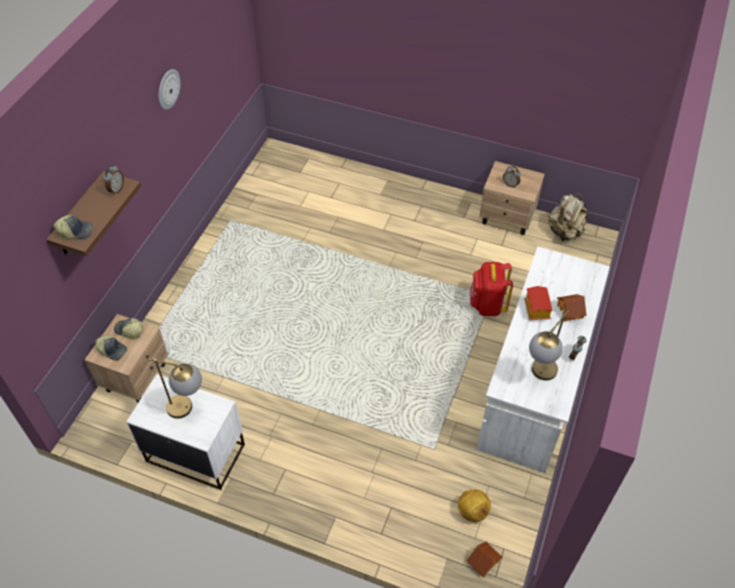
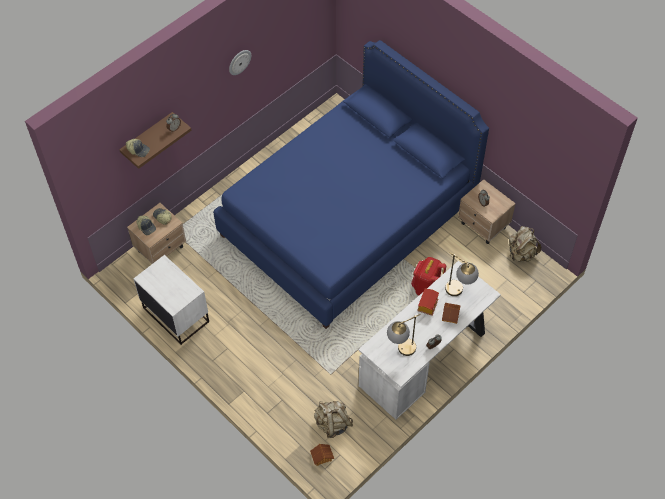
camera: 25 degrees right, 5 degrees up
table lamp [148,358,202,419] -> table lamp moved to [445,252,479,296]
football [458,489,491,522] -> beige backpack [314,401,353,438]
none -> blue bed [213,40,489,329]

